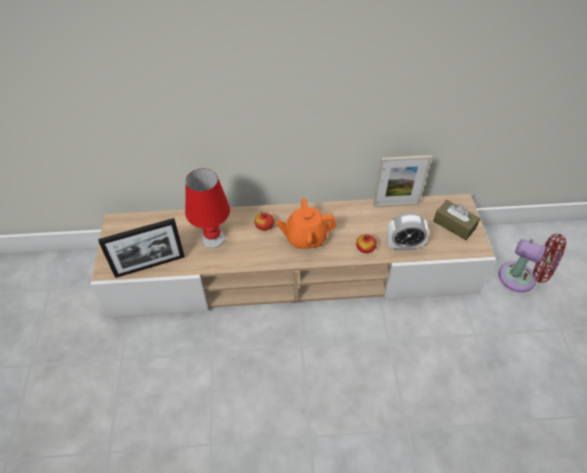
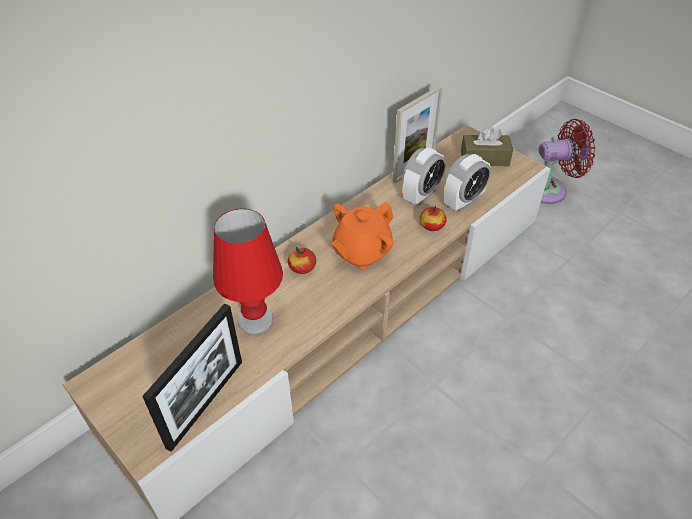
camera: 40 degrees left, 5 degrees down
none -> alarm clock [403,147,446,205]

